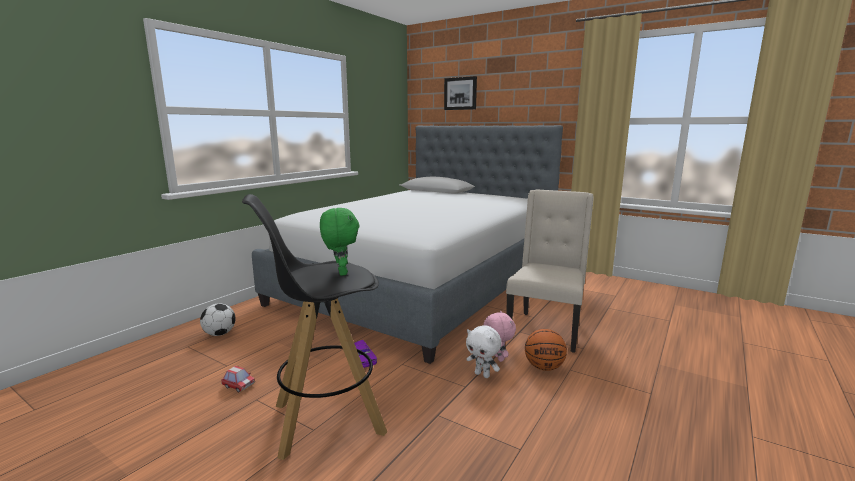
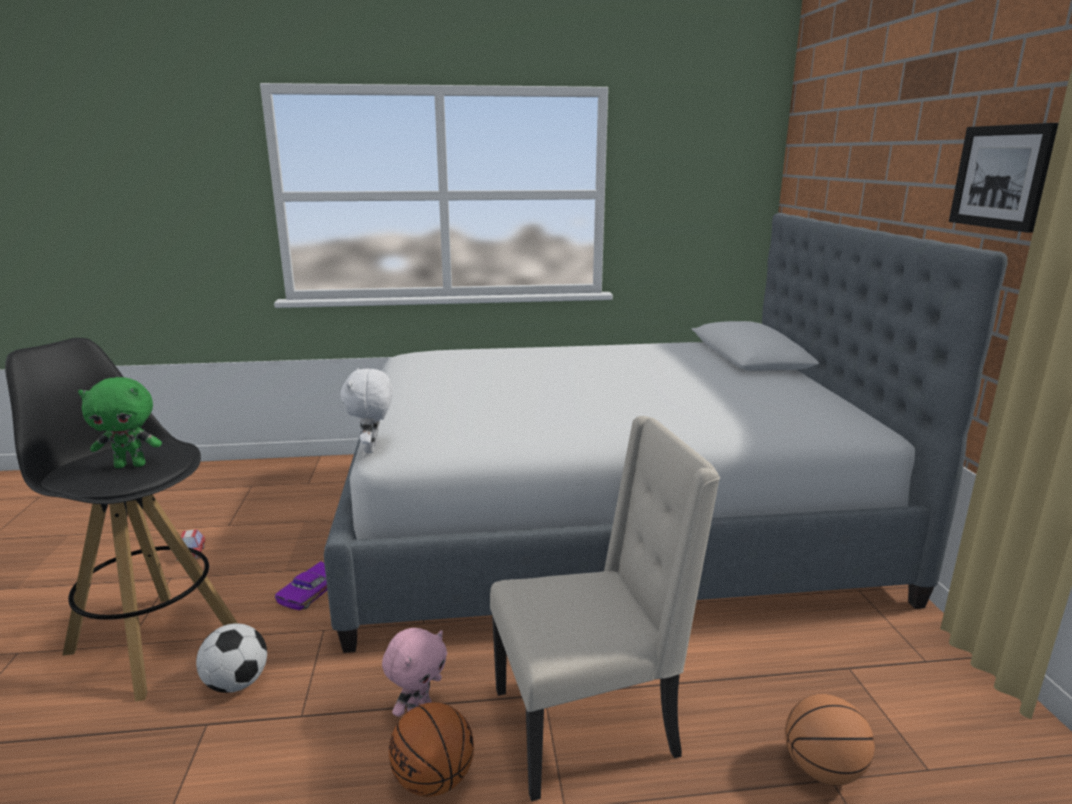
camera: 50 degrees right, 5 degrees up
football [200,303,236,336] -> football moved to [196,623,267,693]
green plush toy [320,208,360,276] -> green plush toy turned 45 degrees clockwise [78,377,162,468]
picture [444,76,477,110] -> picture moved to [949,123,1058,233]
white plush toy [466,325,502,378] -> white plush toy moved to [340,368,393,453]
none -> basketball [785,694,875,786]

